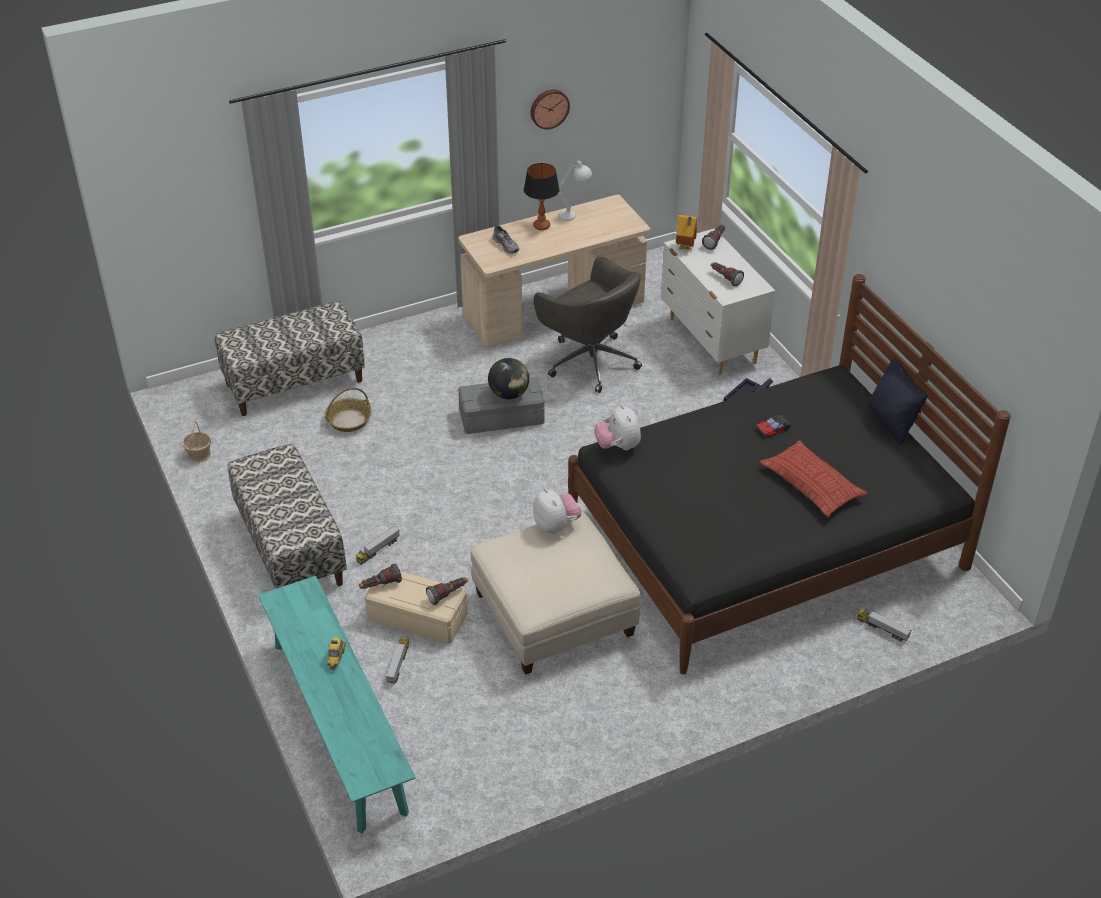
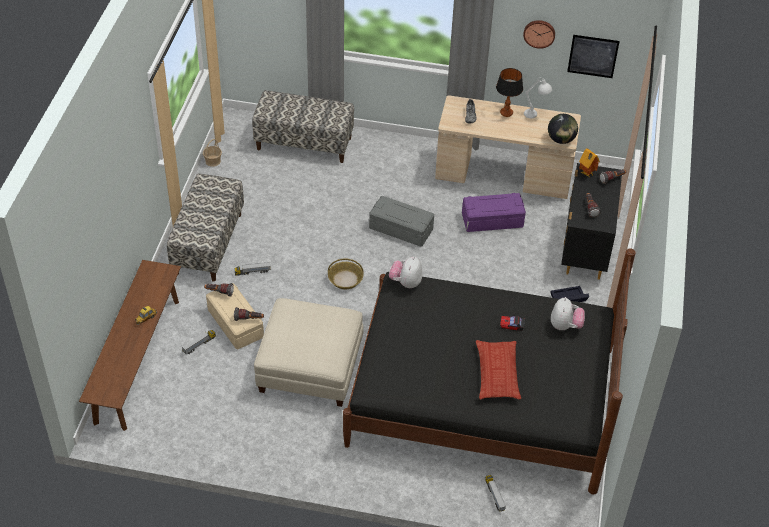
camera: 35 degrees right, 5 degrees up
turquoise bench [258,576,415,834] -> brown bench [79,260,181,431]
basket [324,388,372,432] -> basket moved to [328,258,364,289]
globe [488,358,529,399] -> globe moved to [548,114,578,144]
plush toy [533,488,581,534] -> plush toy moved to [551,297,585,330]
grey office chair [534,257,642,393] -> purple storage box [462,193,526,232]
white dresser [661,228,775,375] -> black dresser [561,163,622,280]
black pillow [867,358,928,444] -> none
none -> picture [567,35,620,78]

